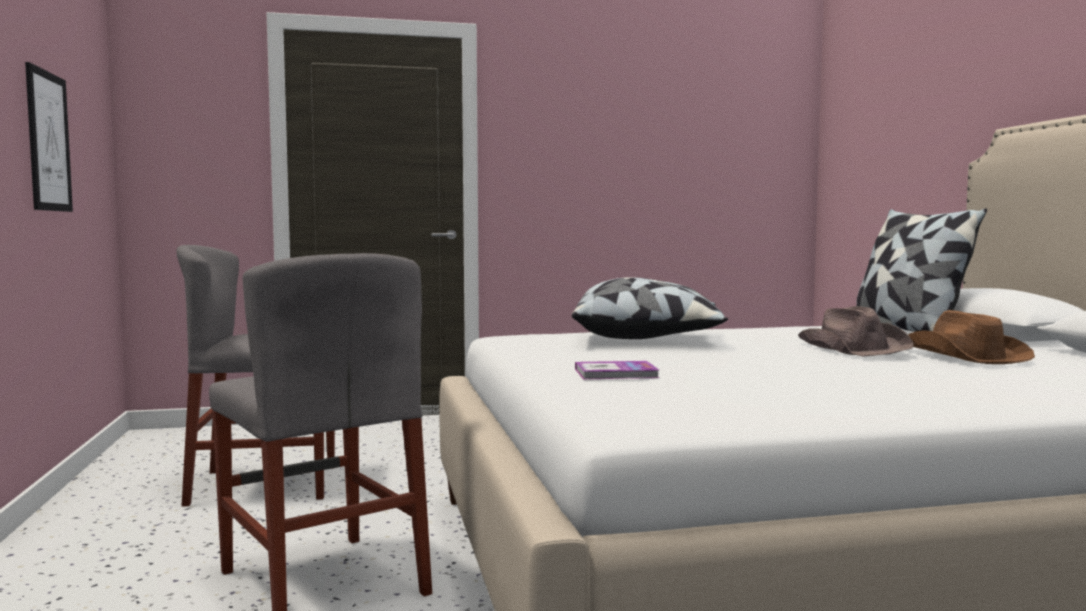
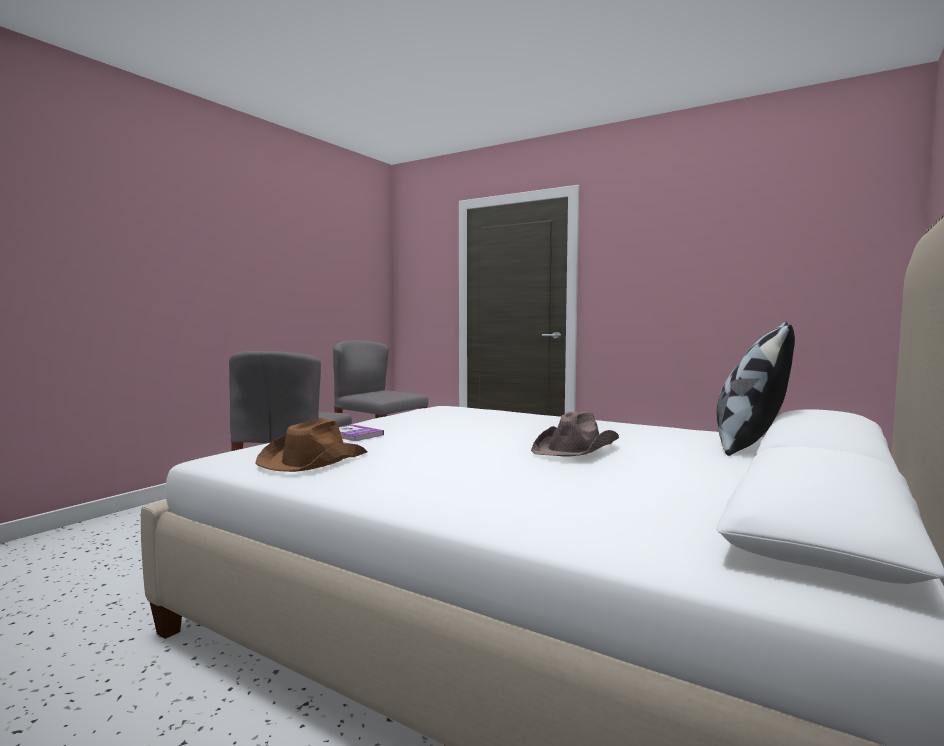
camera: 45 degrees right, 0 degrees up
picture [25,62,73,212] -> none
pillow [572,277,728,339] -> none
brown hat [908,310,1035,364] -> brown hat moved to [255,418,368,472]

